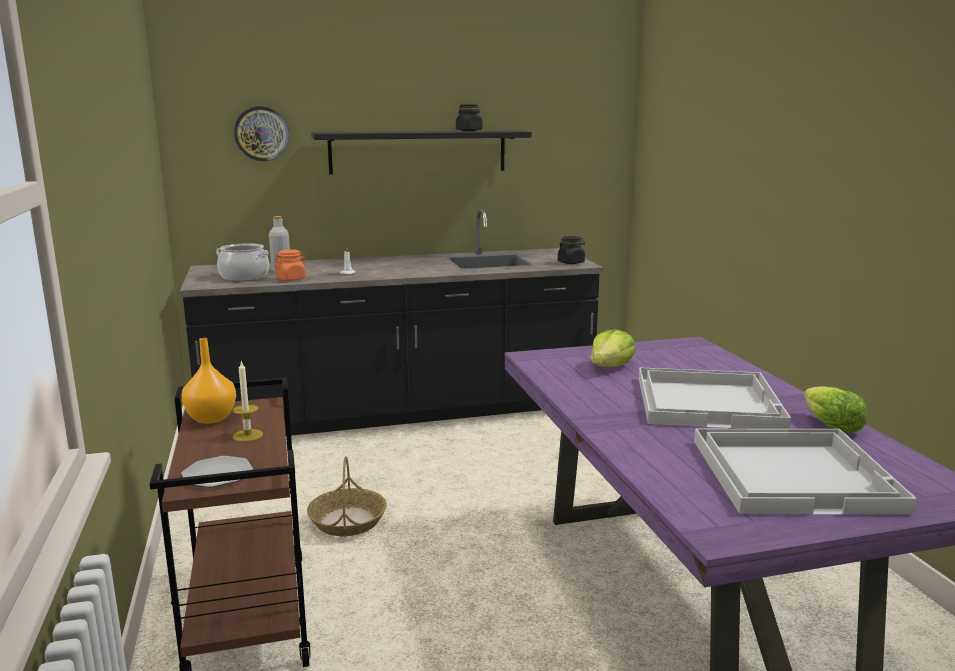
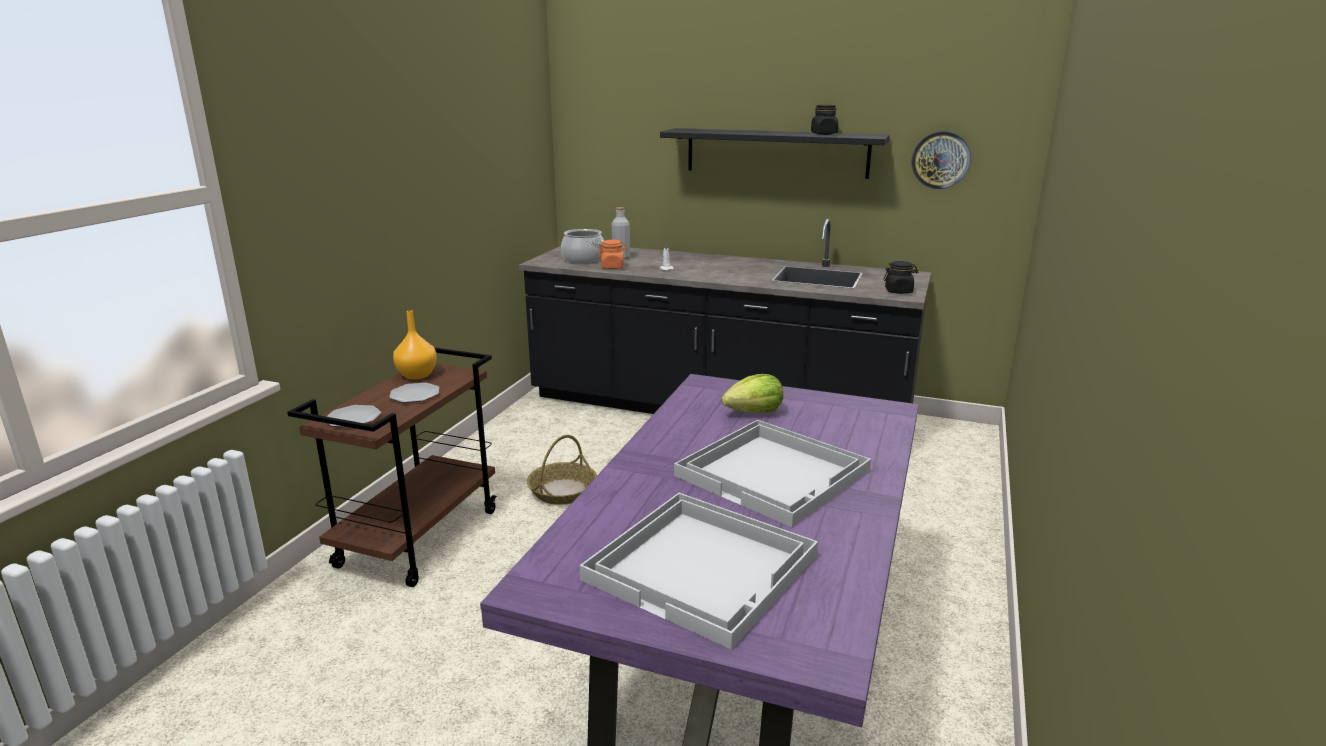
camera: 35 degrees right, 5 degrees up
candle [233,360,263,442] -> plate [389,383,439,403]
wall clock [234,106,289,162] -> wall clock moved to [912,131,971,189]
lettuce [804,386,867,433] -> none

